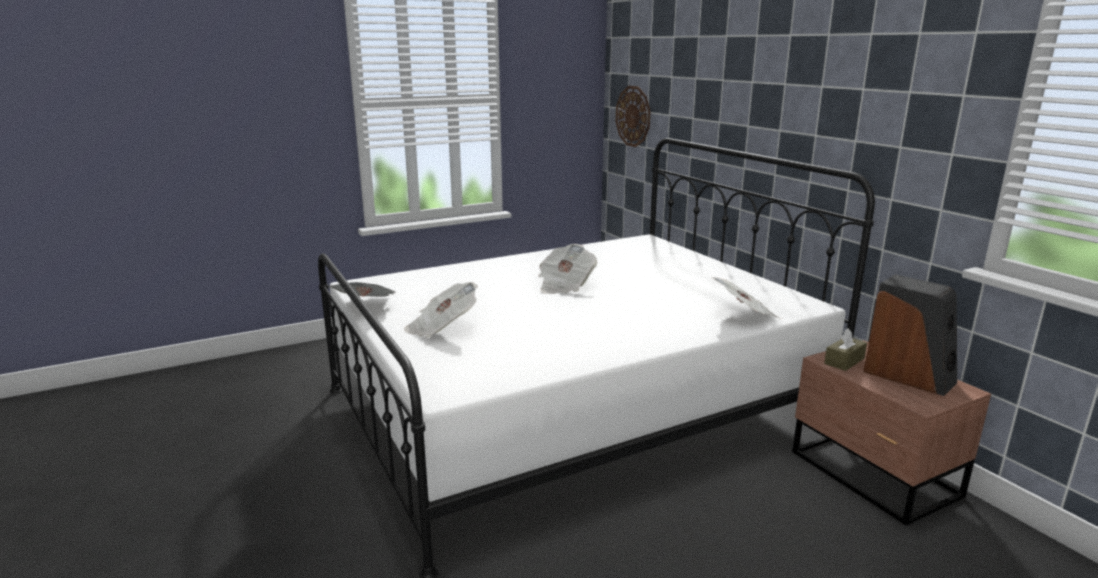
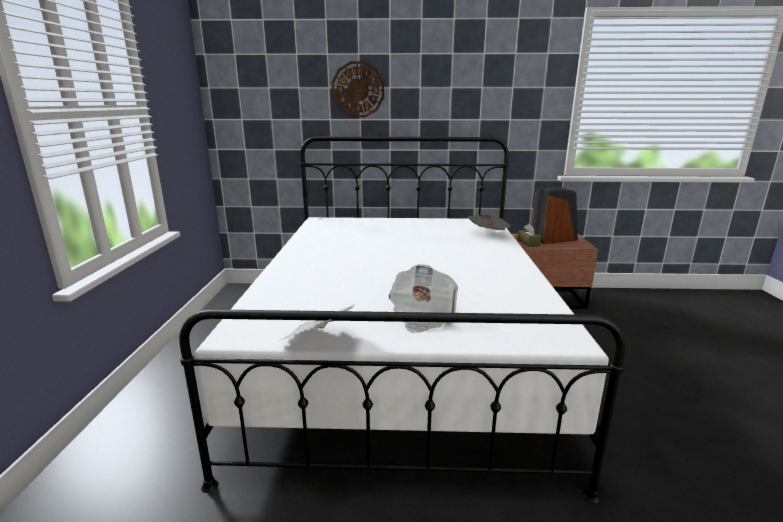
camera: 60 degrees left, 0 degrees up
newspaper [538,244,598,294] -> none
wall clock [616,86,651,147] -> wall clock moved to [332,61,384,118]

